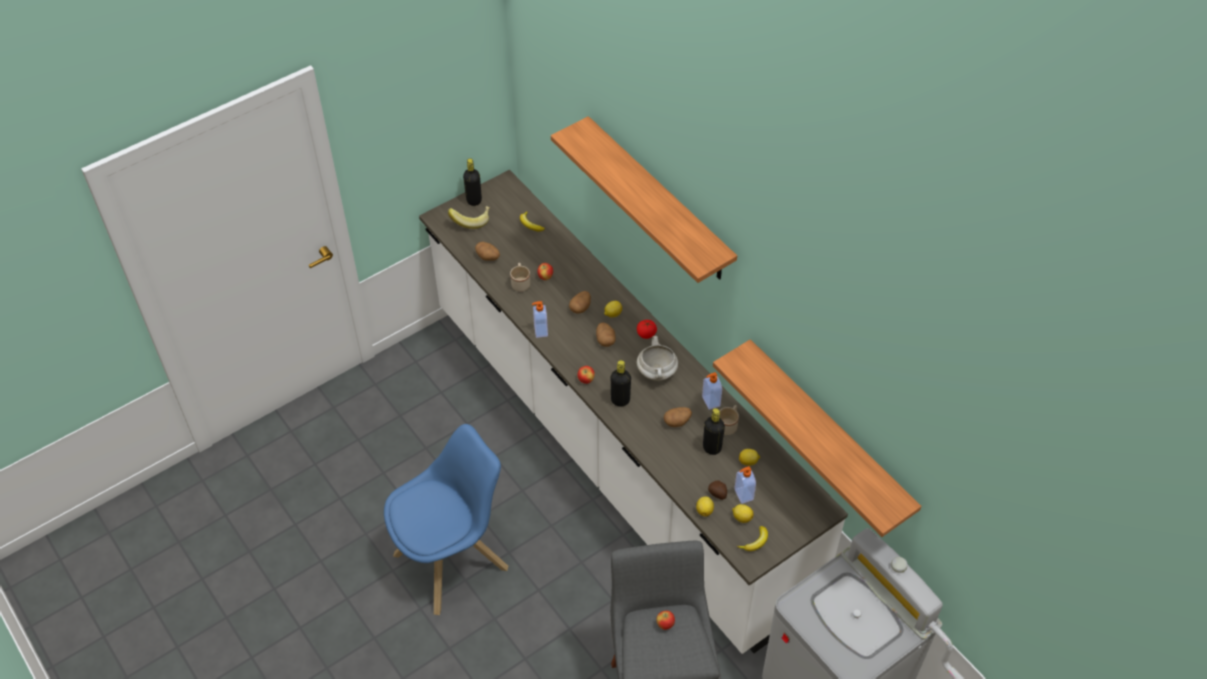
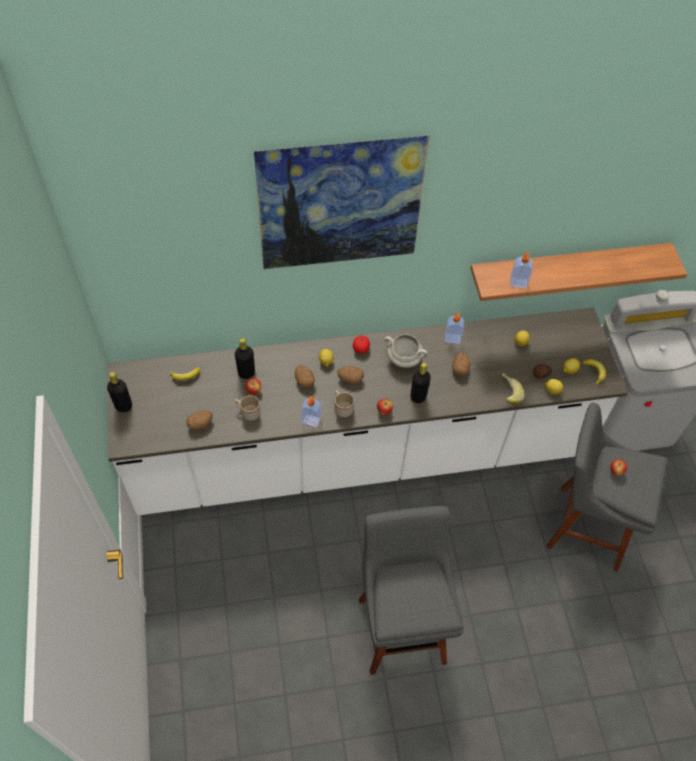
camera: 65 degrees left, 5 degrees up
blue chair [384,424,508,615] -> grey stool [359,506,463,675]
banana [448,206,490,229] -> banana moved to [502,373,525,405]
shelf [551,116,737,283] -> picture [254,135,430,269]
black bottle [703,408,725,455] -> black bottle moved to [235,338,255,379]
beige mug [719,405,739,435] -> beige mug moved to [335,390,354,417]
soap dispenser [734,466,756,504] -> soap dispenser moved to [510,252,533,288]

